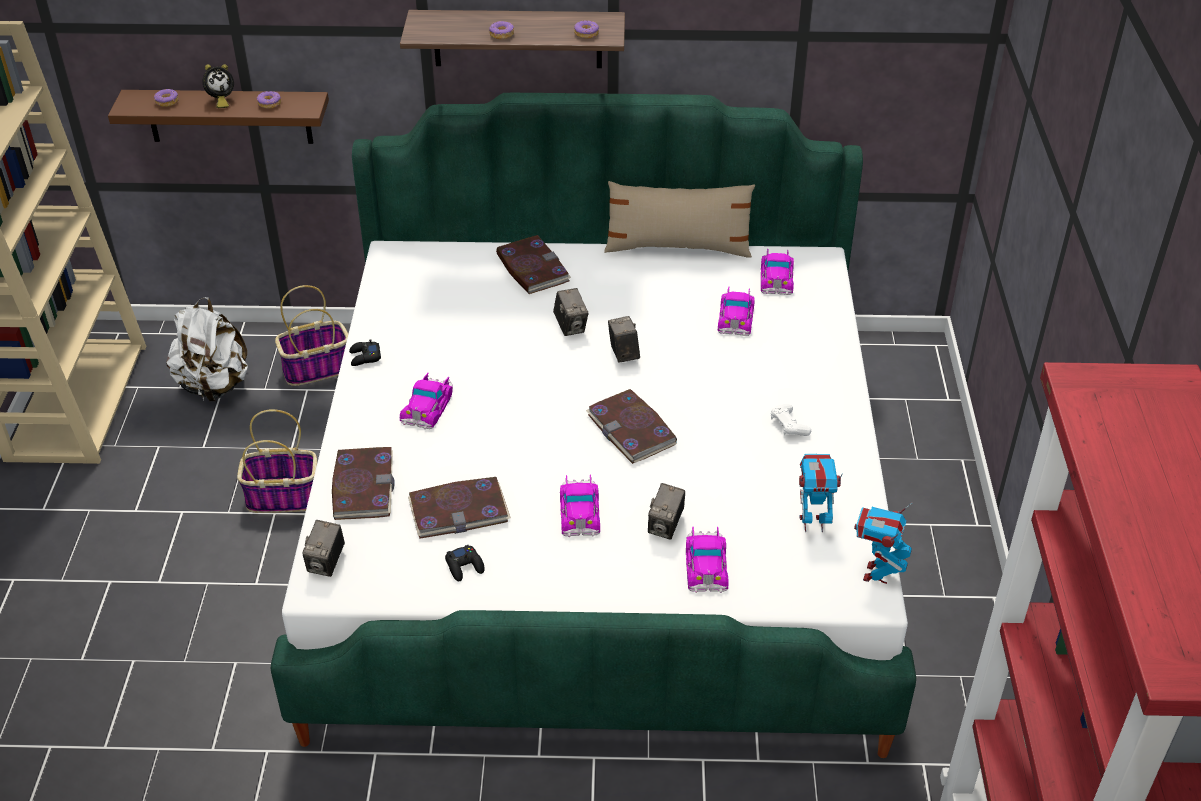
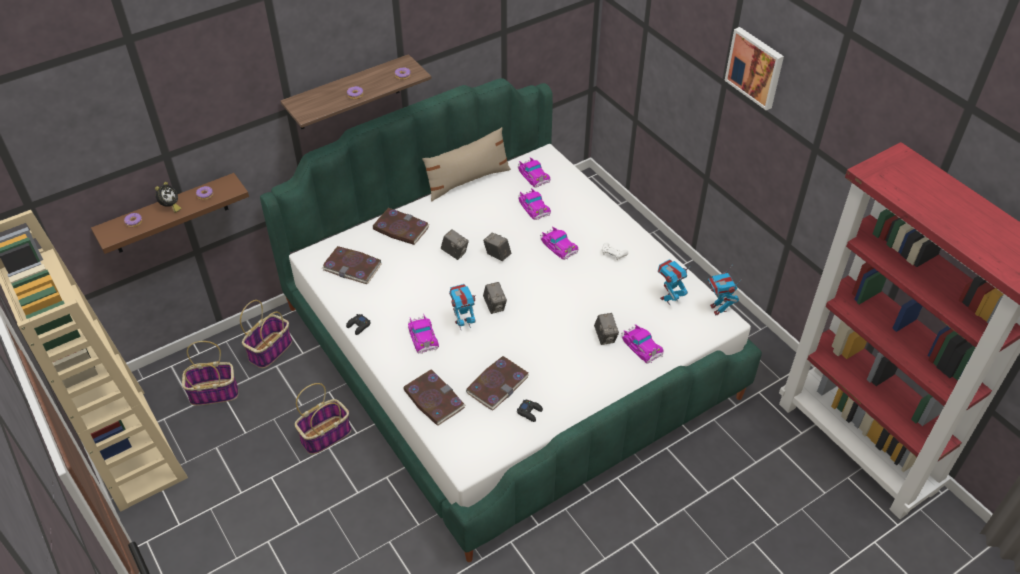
camera: 35 degrees left, 5 degrees up
white backpack [166,297,248,402] -> basket [182,341,238,406]
camera [303,520,345,577] -> camera moved to [483,282,507,314]
toy car [560,474,600,537] -> toy car moved to [540,226,578,260]
book [586,389,677,464] -> book moved to [322,246,382,284]
none -> toy robot [449,284,476,329]
none -> picture [724,27,784,110]

